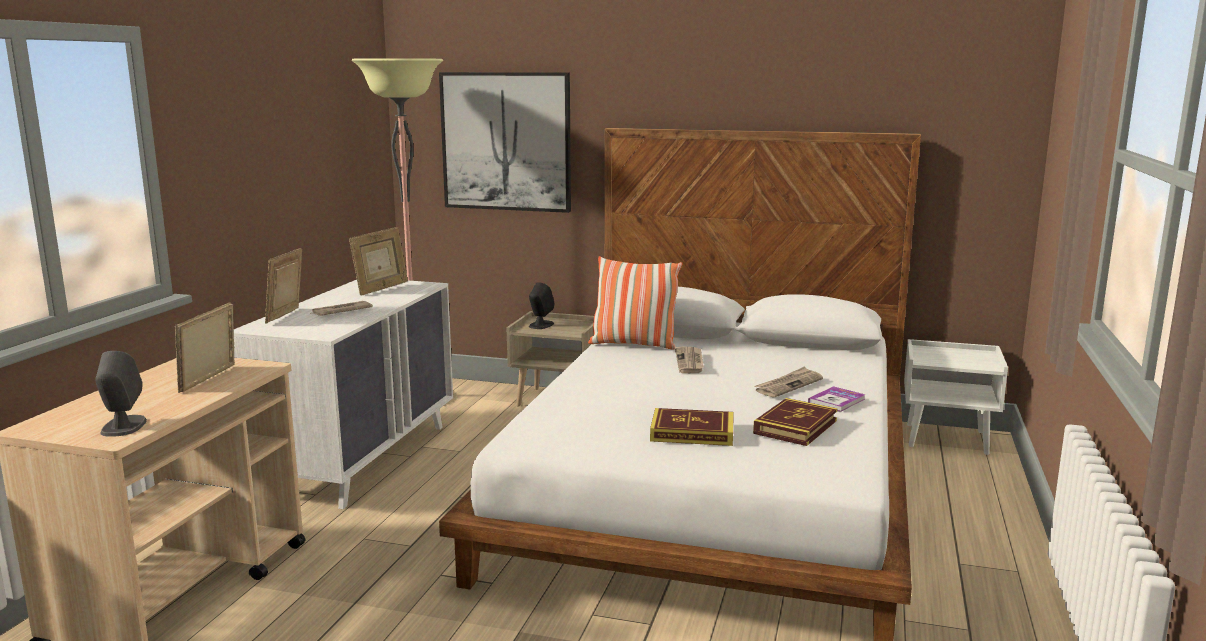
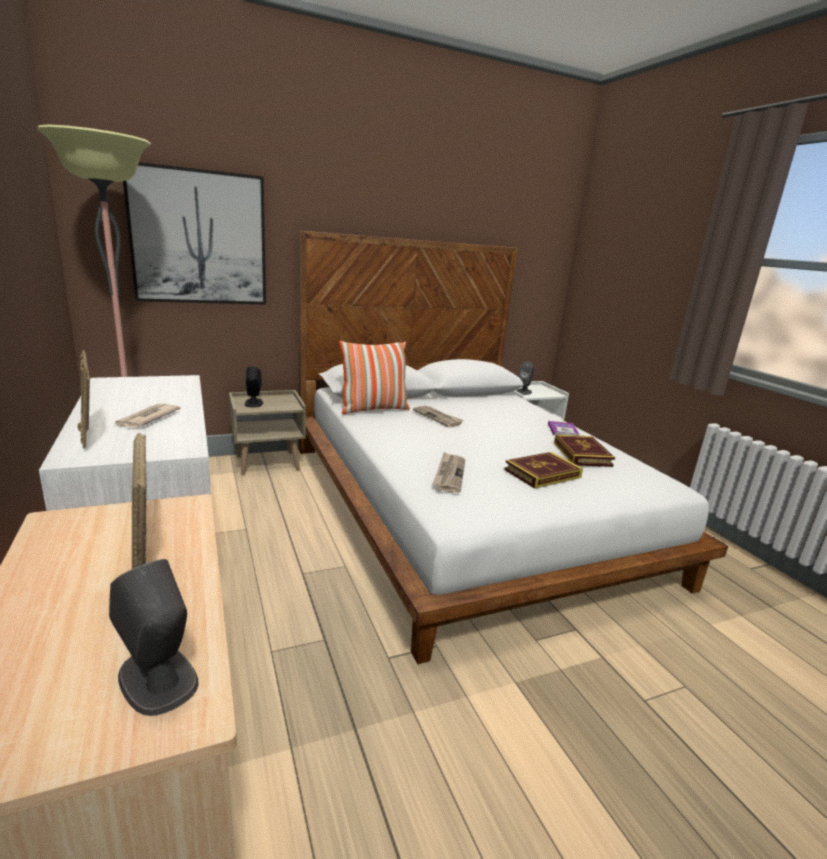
camera: 40 degrees left, 5 degrees up
picture frame [349,227,408,295] -> none
newspaper [754,366,823,397] -> newspaper moved to [433,452,465,493]
none -> grey speaker [516,362,534,395]

